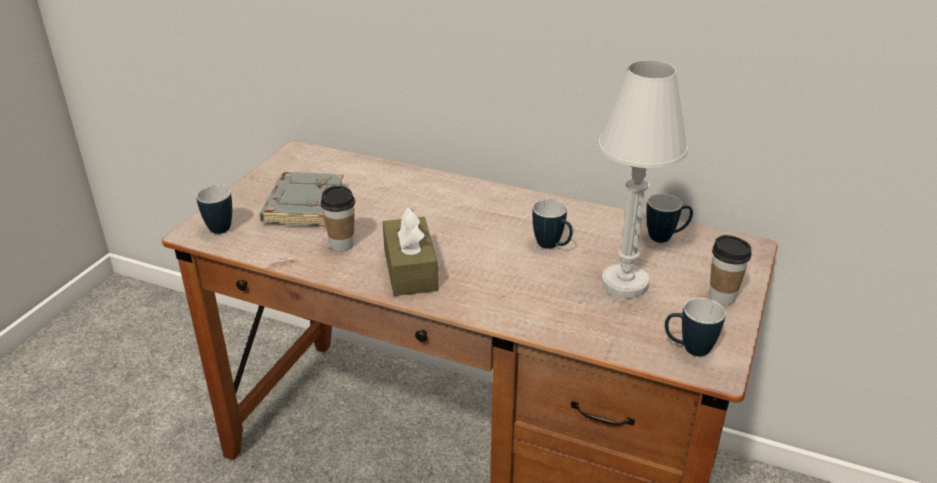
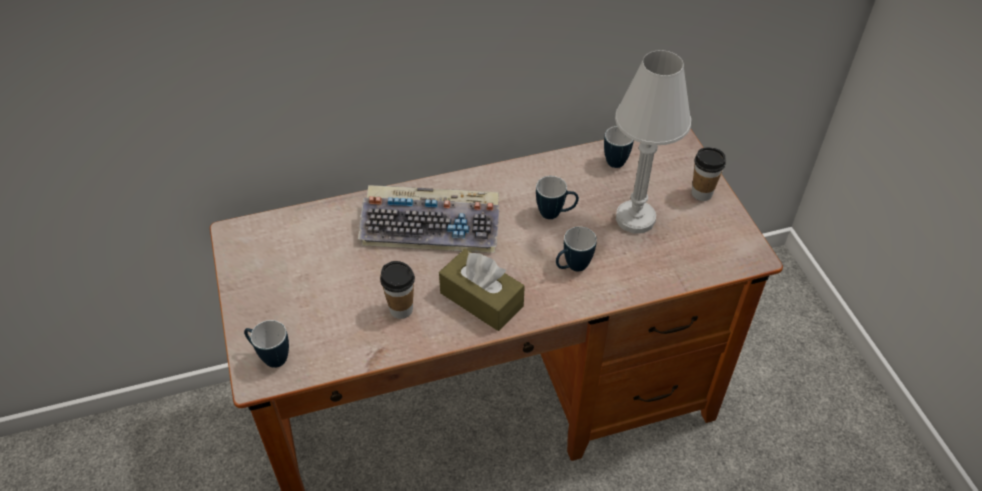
camera: 40 degrees left, 15 degrees up
grey book [260,172,345,227] -> none
mug [665,298,726,356] -> mug moved to [556,226,597,271]
none -> keyboard [358,185,500,253]

